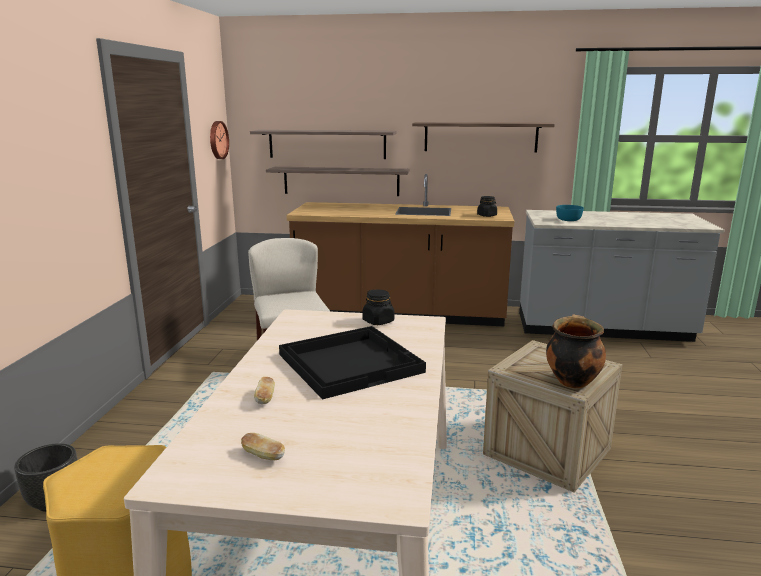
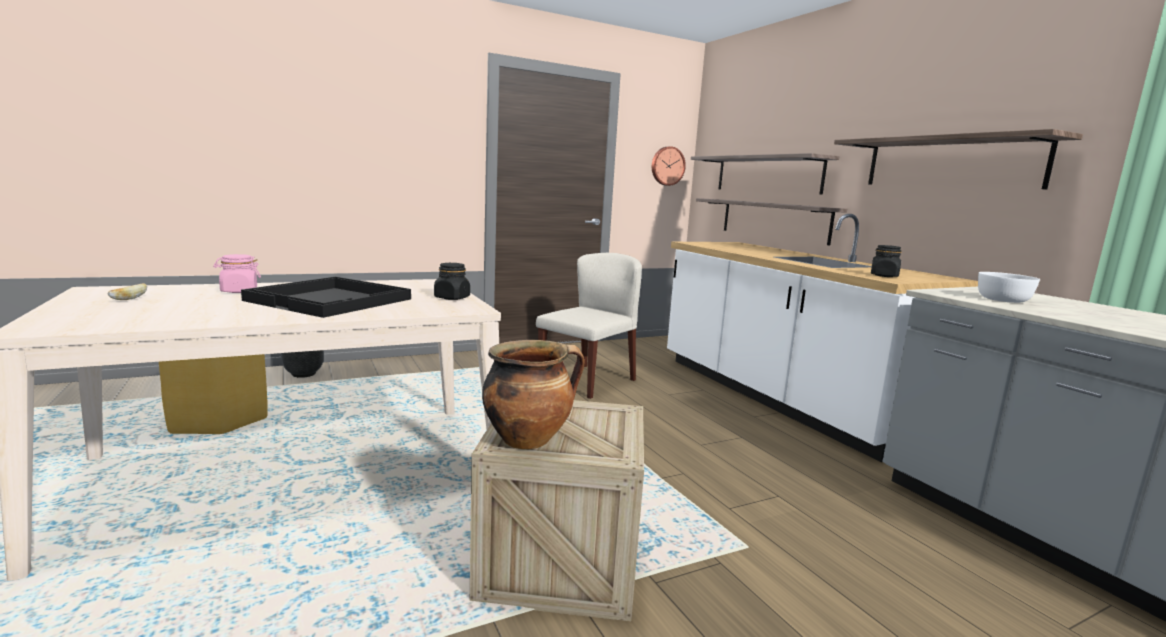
camera: 55 degrees right, 5 degrees down
bread [254,377,275,404] -> pink jar [213,254,261,293]
brown counter [286,174,514,326] -> white counter [667,214,978,462]
turquoise bowl [556,205,584,221] -> white bowl [978,272,1040,303]

